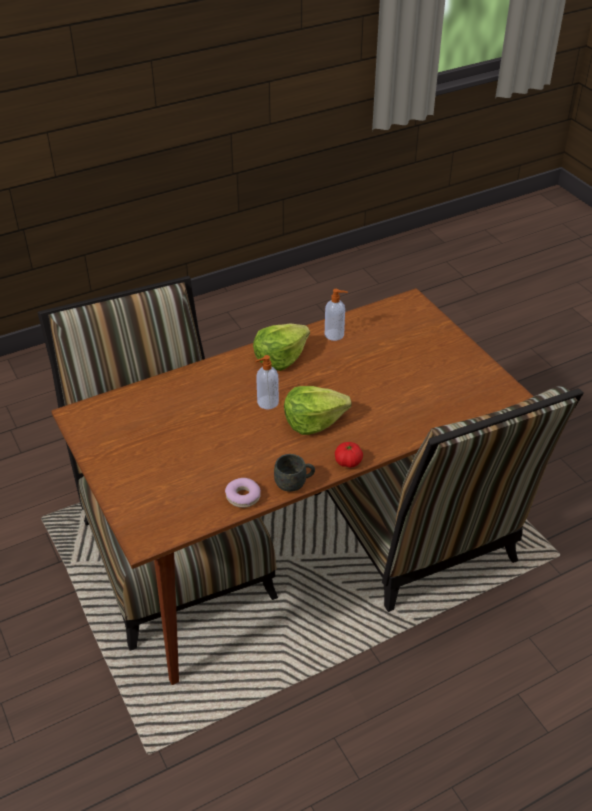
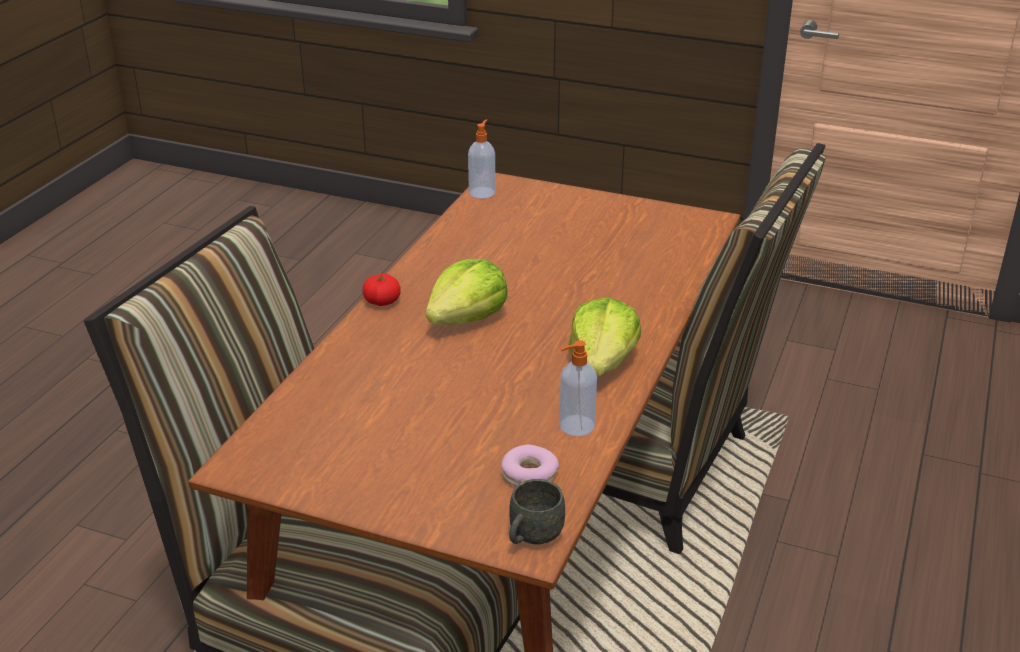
camera: 140 degrees right, 10 degrees down
donut [225,478,261,508] -> donut moved to [501,445,559,486]
soap dispenser [255,355,279,409] -> soap dispenser moved to [468,119,495,199]
grey mug [274,454,315,492] -> grey mug moved to [509,479,565,545]

